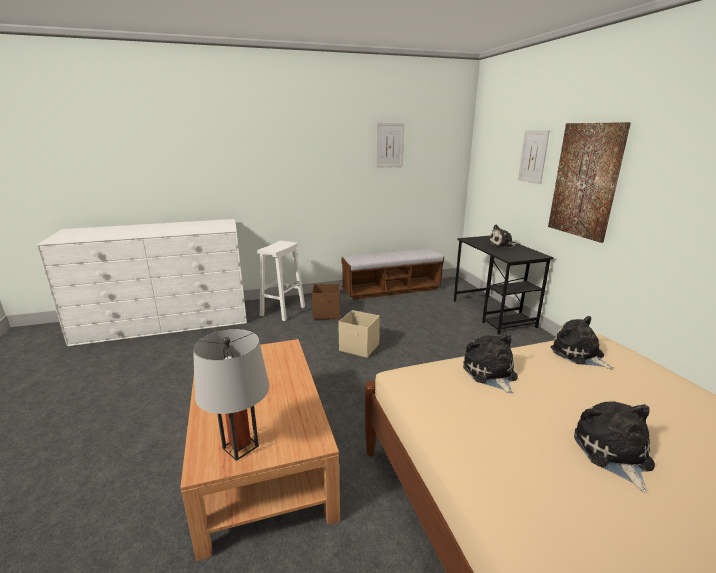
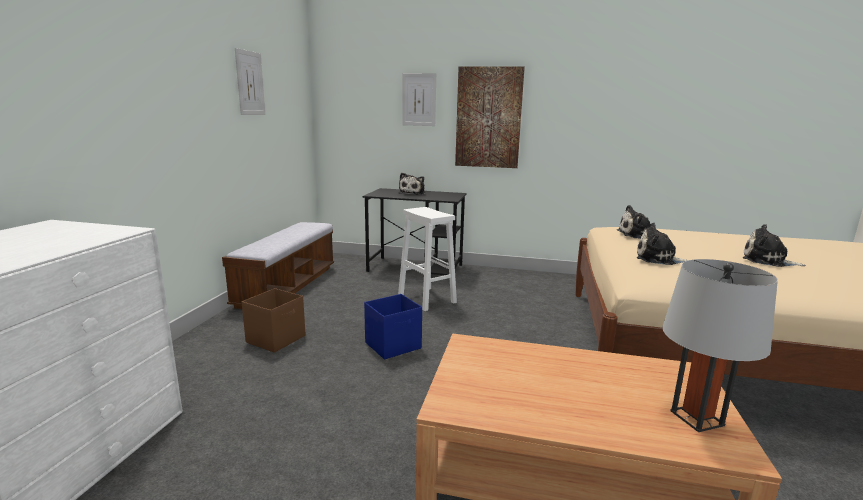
camera: 60 degrees left, 5 degrees down
white stool [257,241,305,321] -> white stool moved to [398,207,457,311]
beige storage box [338,310,380,358] -> blue storage box [364,294,422,360]

